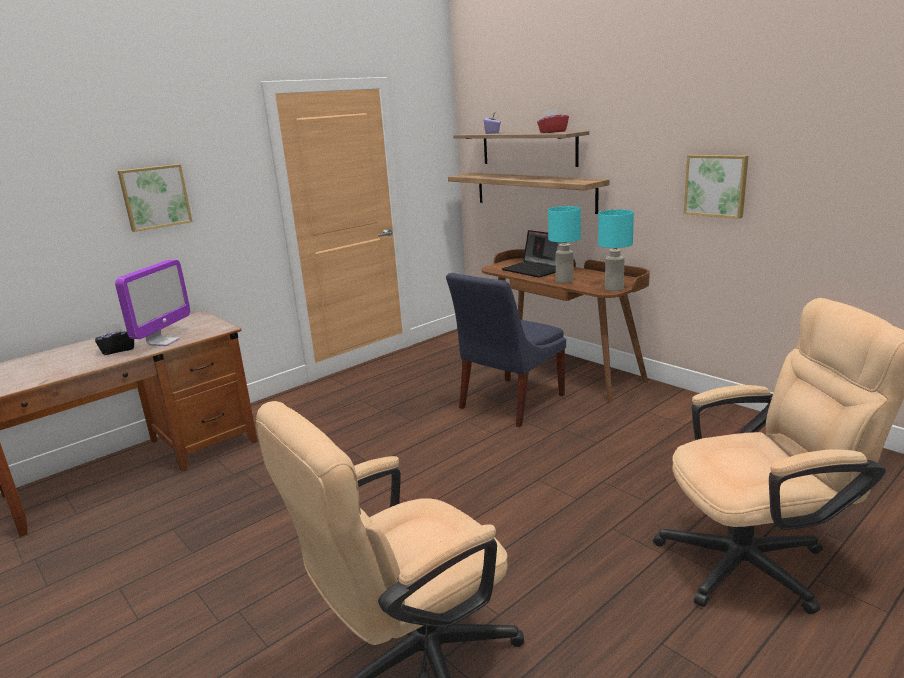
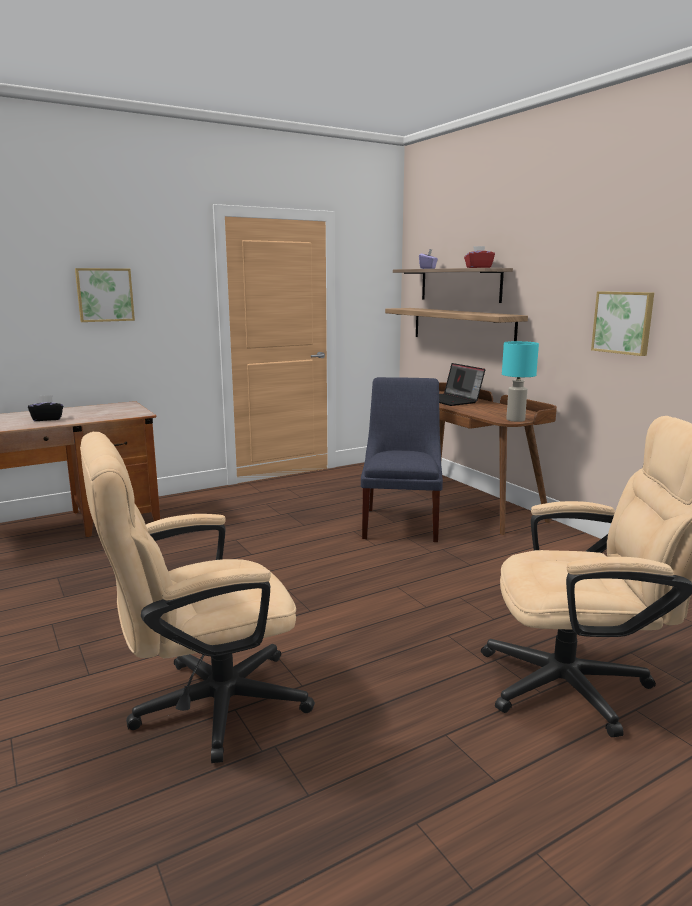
camera: 10 degrees right, 5 degrees down
monitor [115,260,190,346] -> none
blue chair [446,273,566,427] -> blue chair turned 135 degrees clockwise [361,377,443,542]
turquoise table lamp [548,206,581,284] -> none

